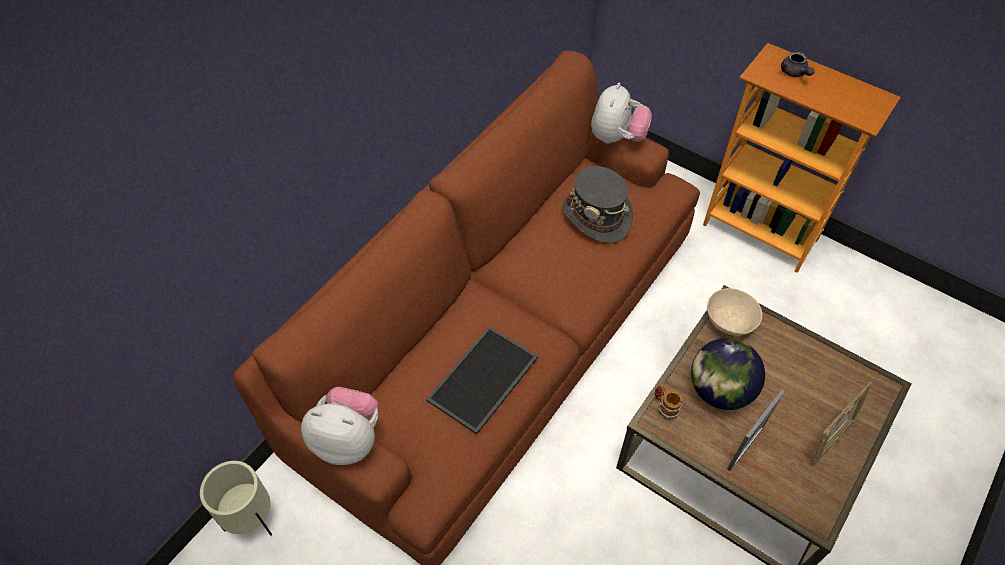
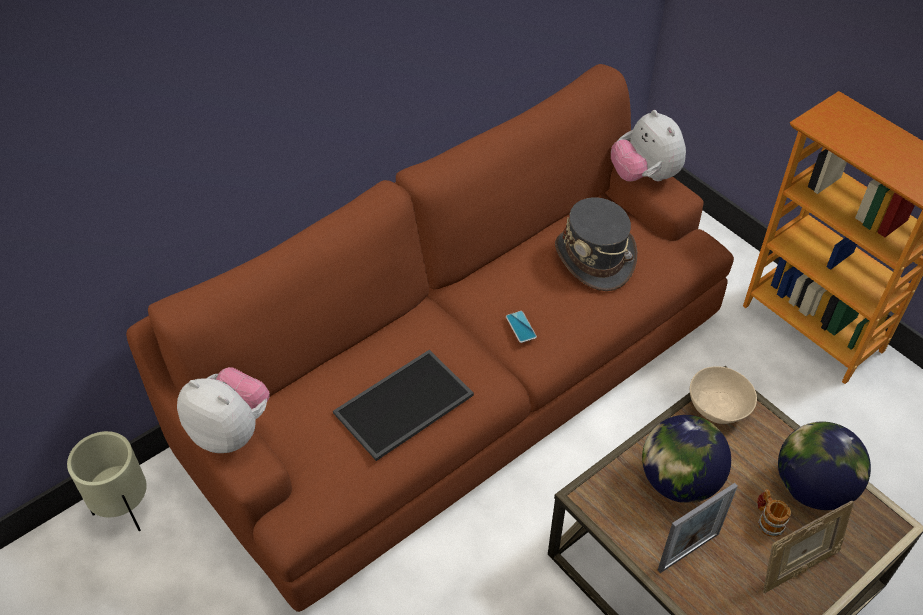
camera: 15 degrees right, 5 degrees down
plush toy [591,83,652,144] -> plush toy turned 120 degrees clockwise [611,110,686,182]
mug [655,384,683,420] -> mug moved to [757,489,791,537]
grey teapot [781,52,815,77] -> none
none -> phone [506,311,537,343]
none -> globe [778,421,871,510]

